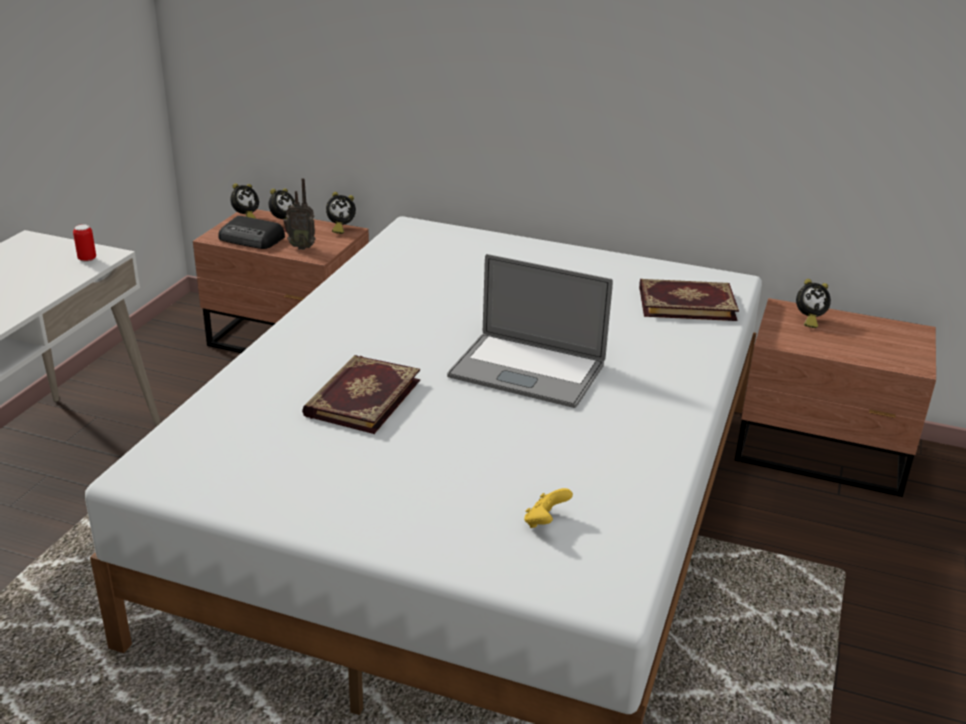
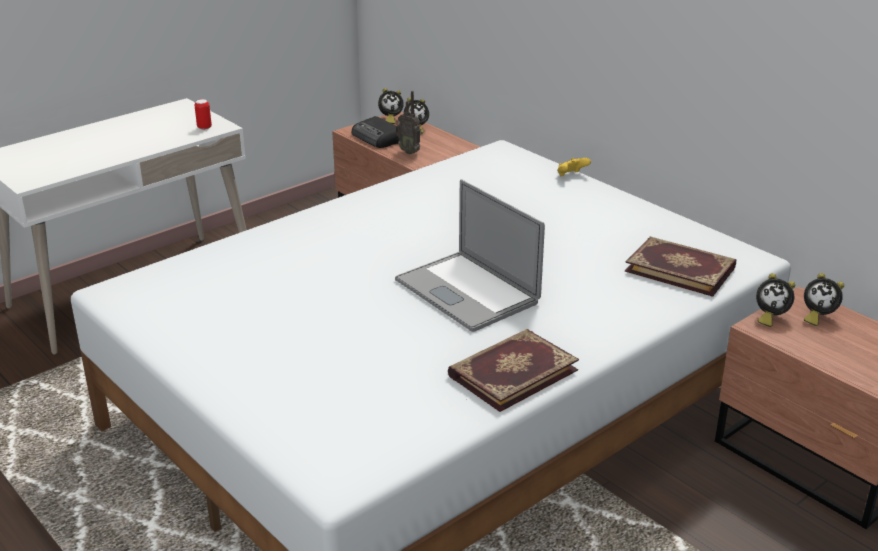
camera: 30 degrees right, 0 degrees up
book [302,355,420,434] -> book moved to [448,329,579,412]
alarm clock [326,192,356,234] -> alarm clock moved to [756,273,795,327]
yellow game controller [524,488,573,528] -> yellow game controller moved to [557,158,591,176]

